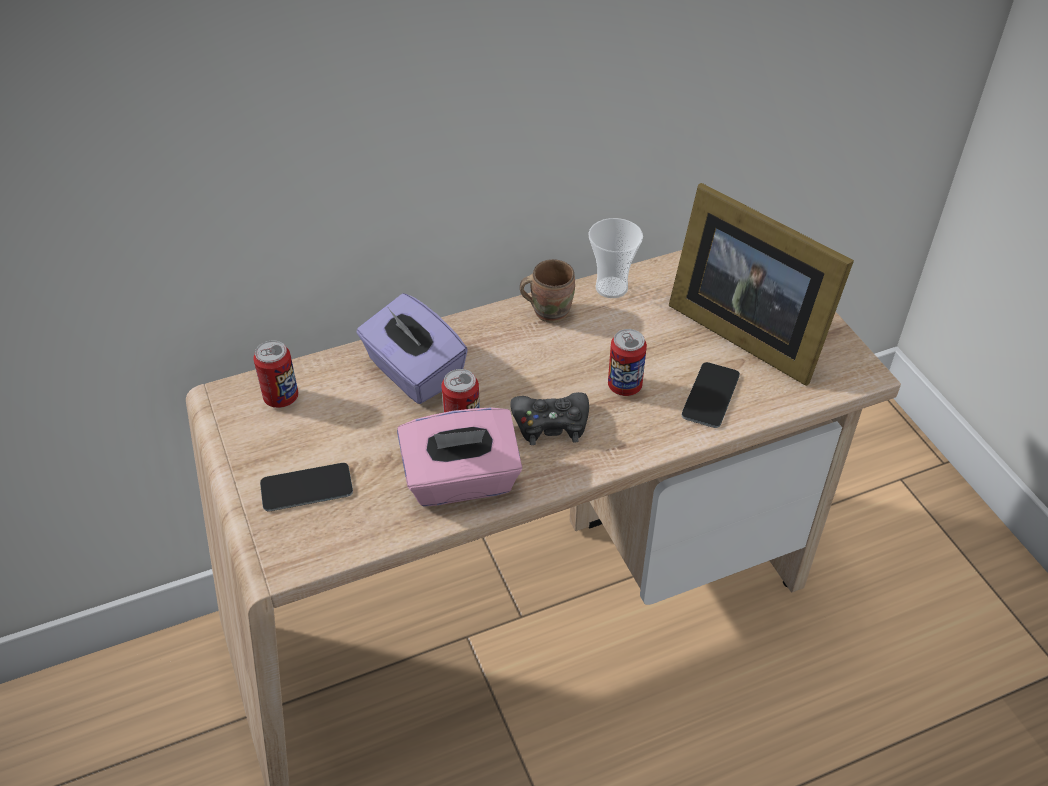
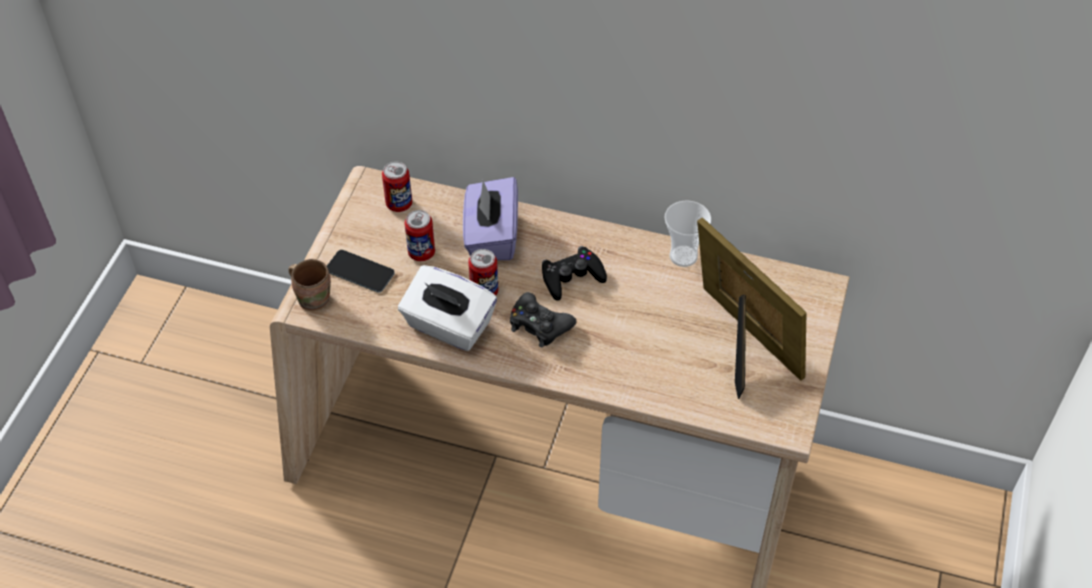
camera: 40 degrees right, 5 degrees up
pink tissue box [397,407,522,506] -> white tissue box [398,265,497,351]
brown mug [520,259,575,323] -> brown mug moved to [288,259,331,311]
can [608,329,647,396] -> can moved to [404,210,435,261]
picture frame [669,183,854,386] -> picture frame turned 150 degrees clockwise [697,218,806,399]
phone [682,362,740,428] -> none
none -> black game controller [542,246,607,301]

